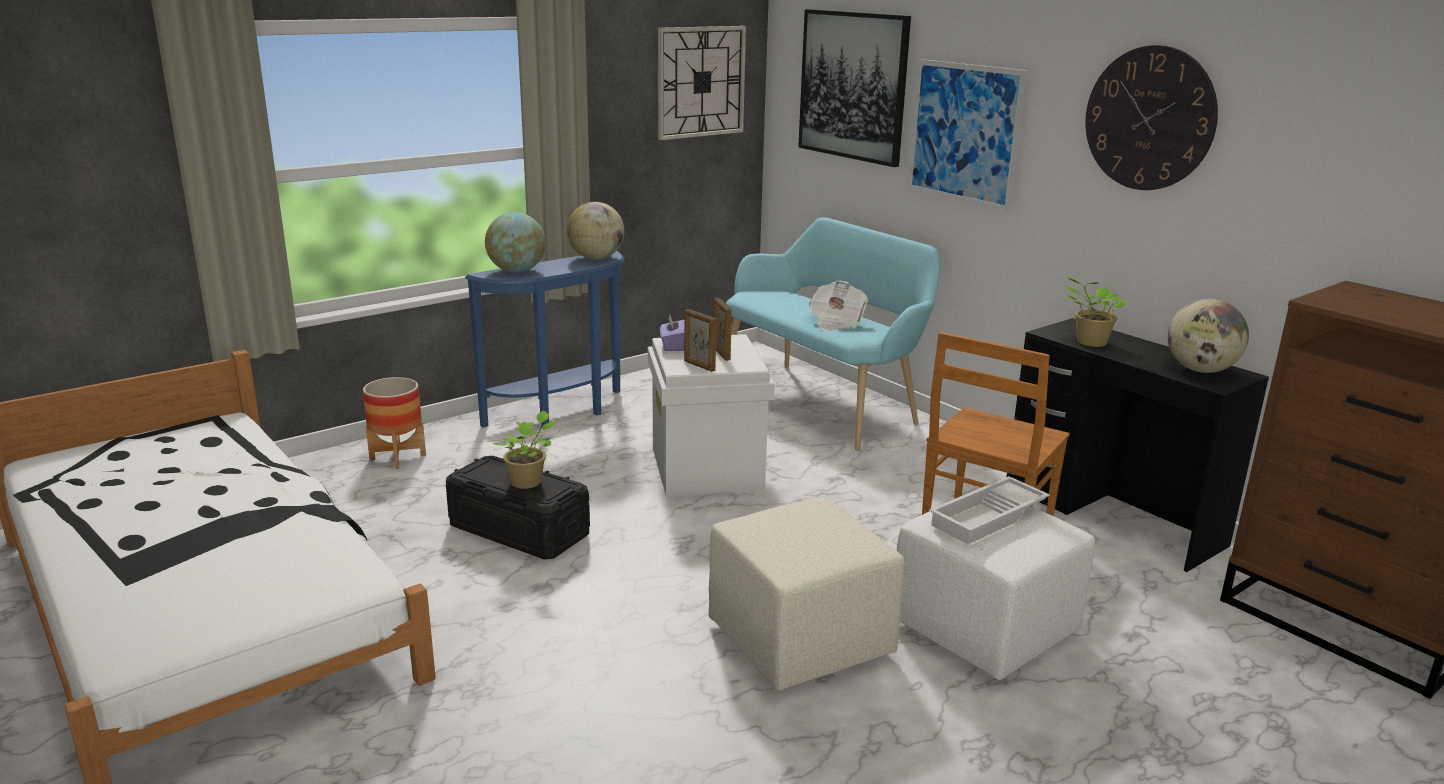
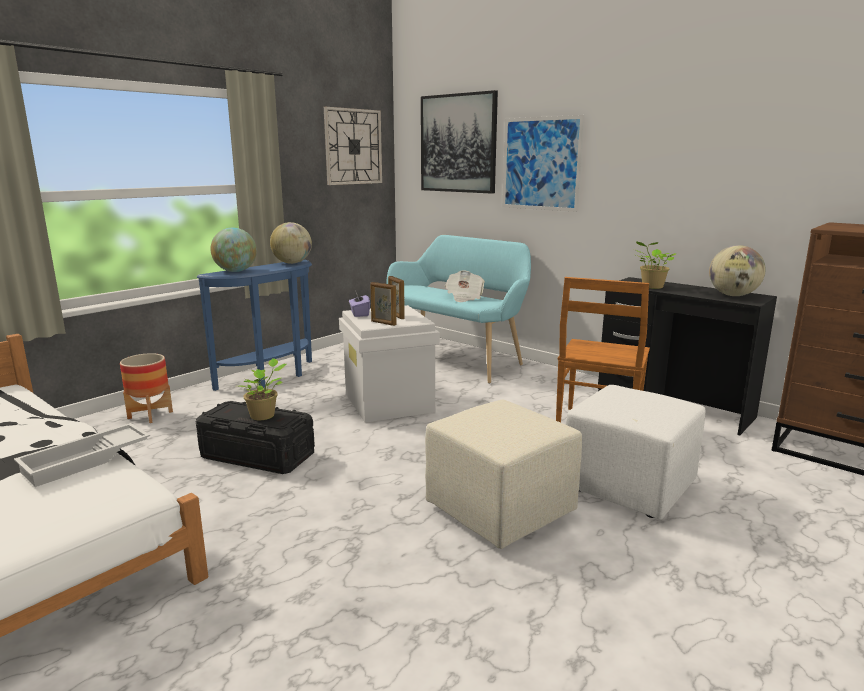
camera: 10 degrees left, 5 degrees down
white tray [929,476,1050,544] -> white tray moved to [14,423,150,487]
wall clock [1085,45,1218,190] -> none

